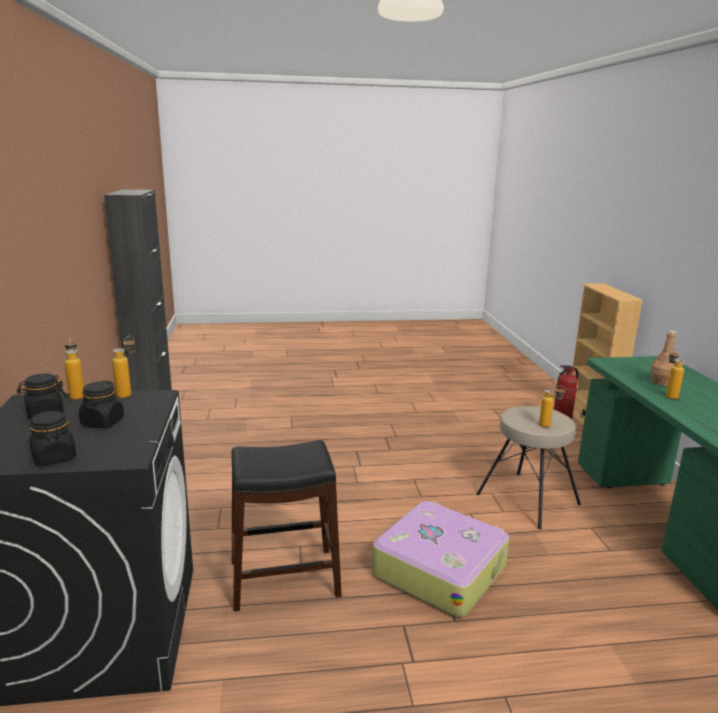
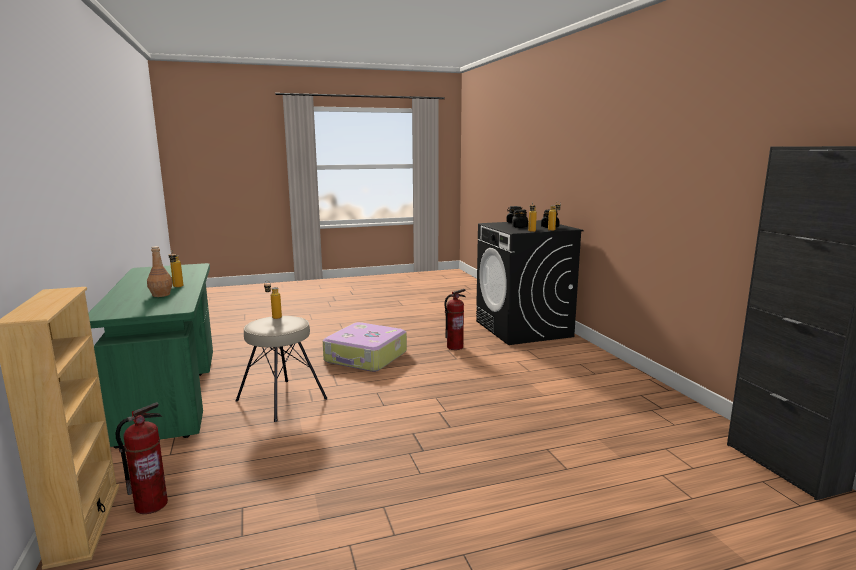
camera: 170 degrees right, 5 degrees down
black stool [231,440,342,611] -> fire extinguisher [444,289,466,350]

